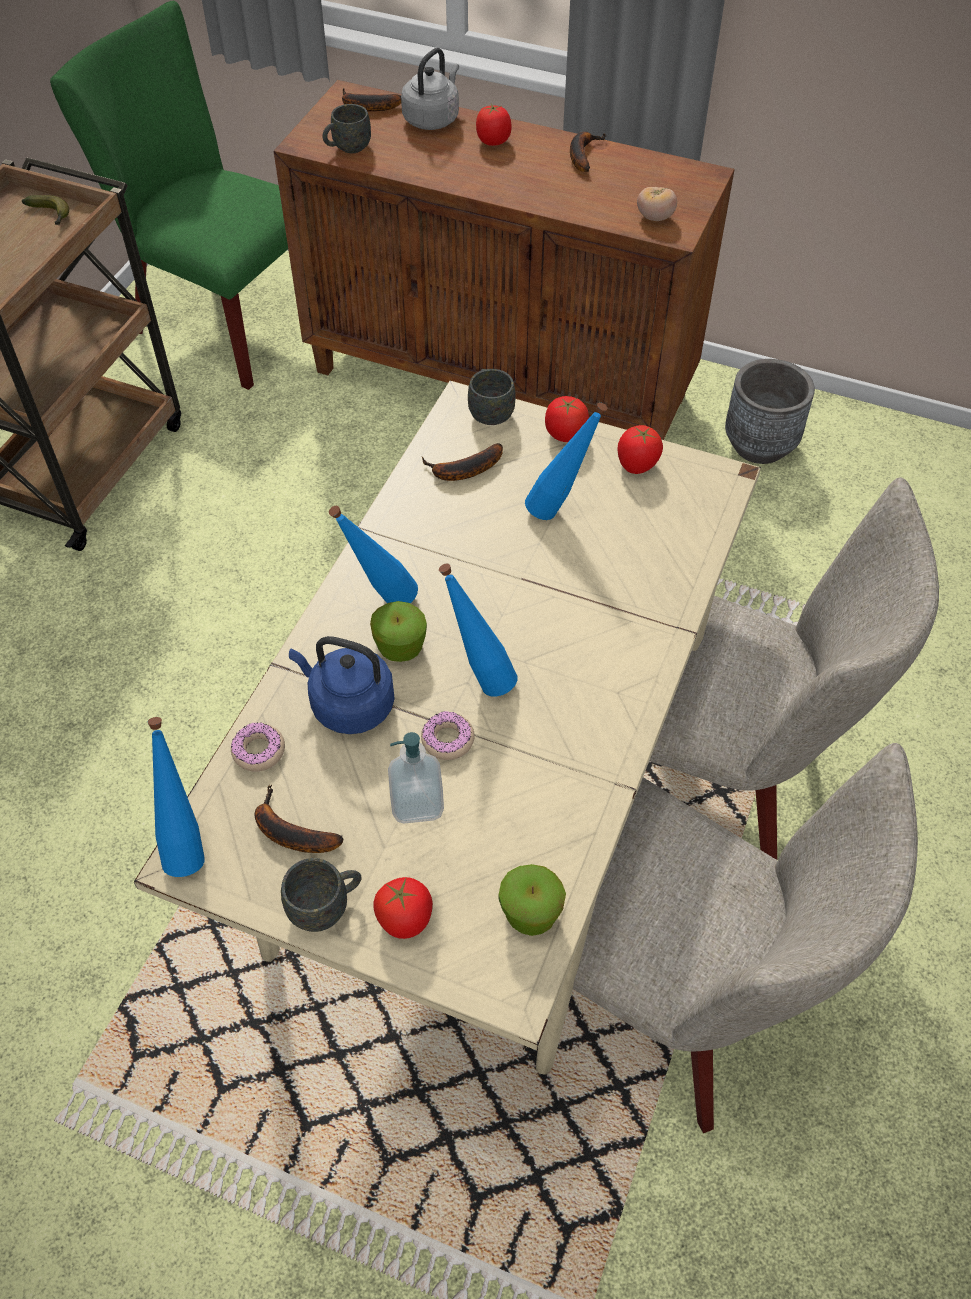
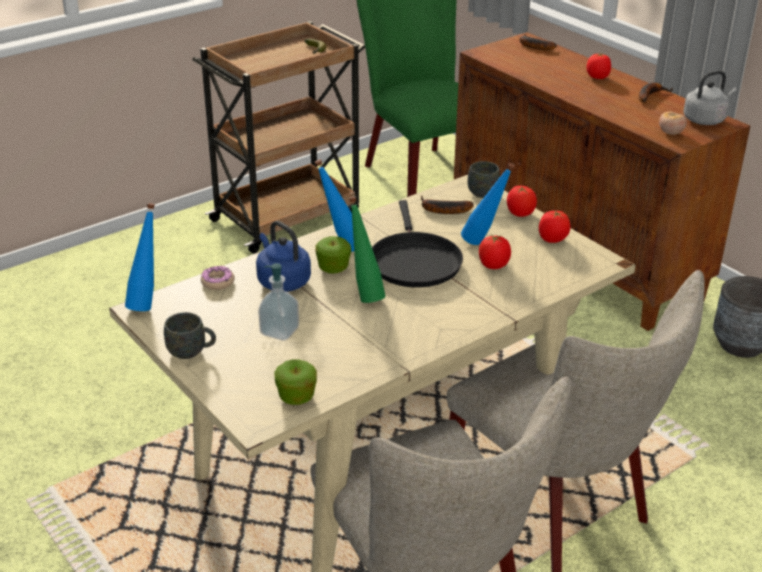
camera: 30 degrees right, 20 degrees down
banana [255,785,343,853] -> none
grey mug [322,104,371,153] -> none
tomato [373,877,433,939] -> tomato moved to [479,234,511,269]
grey kettle [401,48,459,130] -> grey kettle moved to [683,70,737,125]
donut [421,711,475,760] -> none
blue bottle [439,564,518,697] -> green bottle [349,196,386,303]
none -> black frying pan [372,200,463,287]

